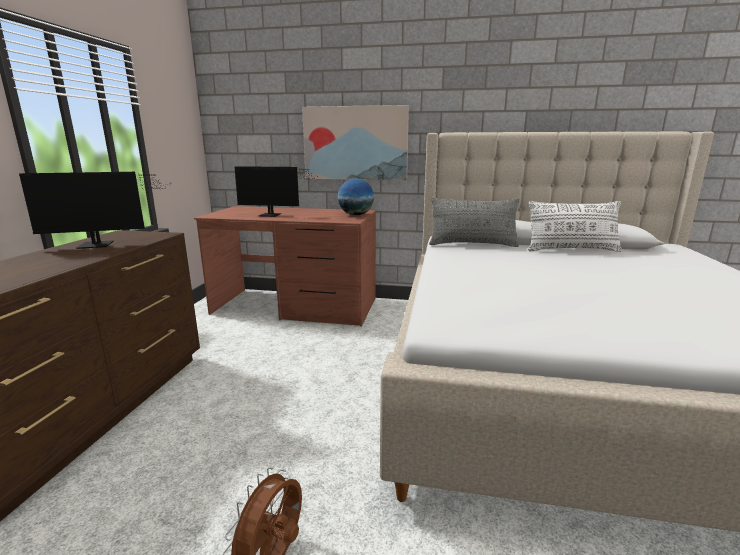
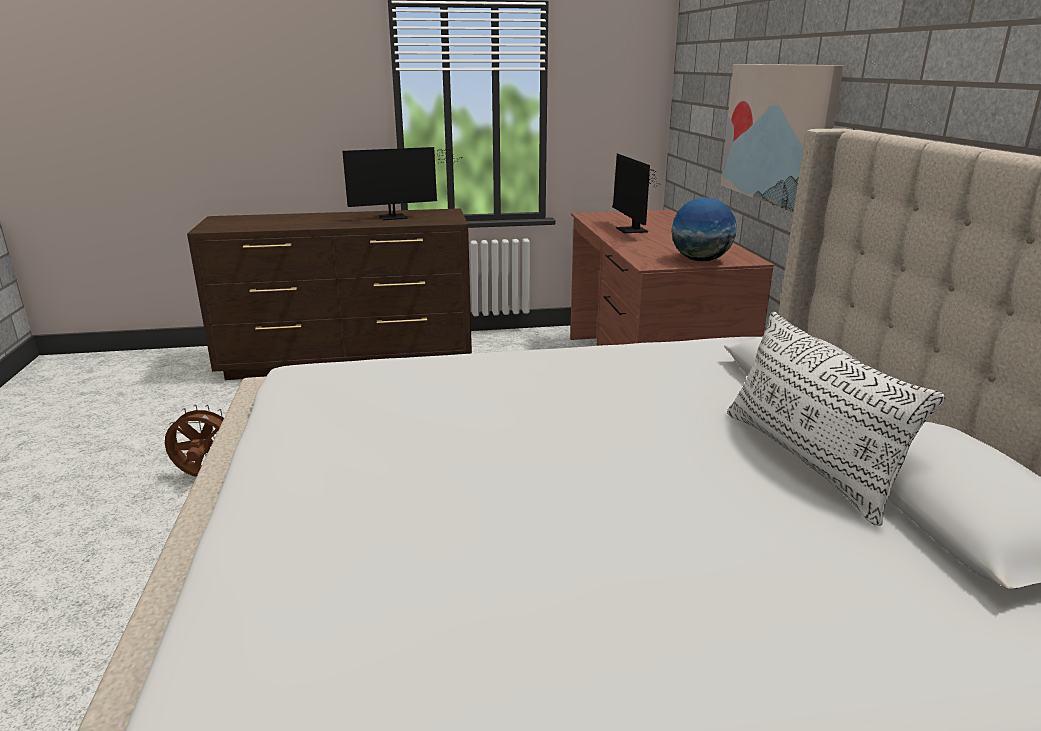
camera: 70 degrees right, 5 degrees up
monitor [19,172,172,249] -> monitor turned 75 degrees counterclockwise [342,147,461,220]
grey pillow [429,197,520,247] -> none

